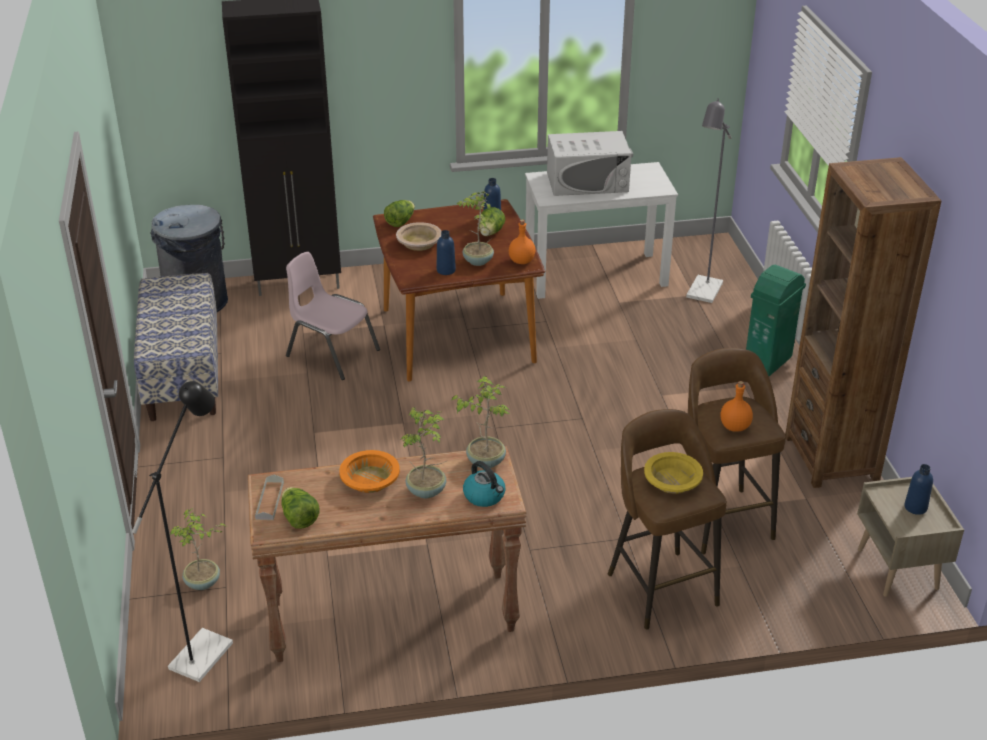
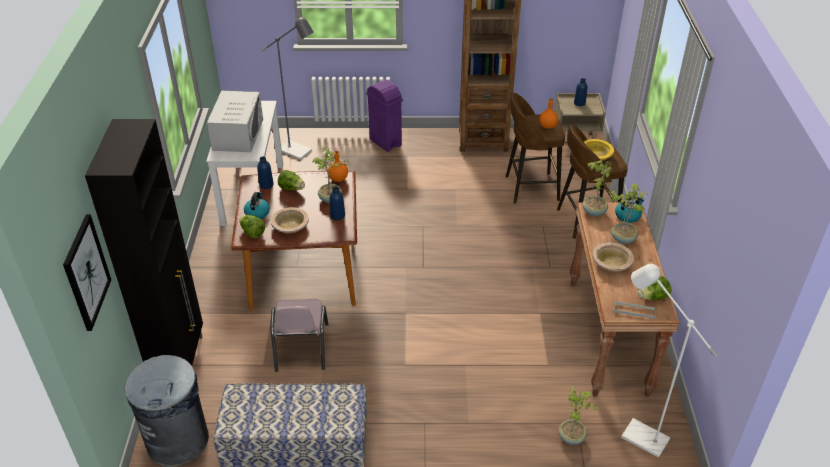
camera: 80 degrees left, 5 degrees up
black floor lamp [132,381,233,682] -> white floor lamp [621,264,718,458]
pink chair [286,252,380,380] -> pink chair turned 45 degrees counterclockwise [271,299,328,372]
orange bowl [339,450,400,493] -> beige bowl [593,242,634,272]
green trash can [746,265,806,376] -> purple trash can [366,80,403,152]
none -> picture [63,214,111,331]
none -> kettle [244,192,270,219]

